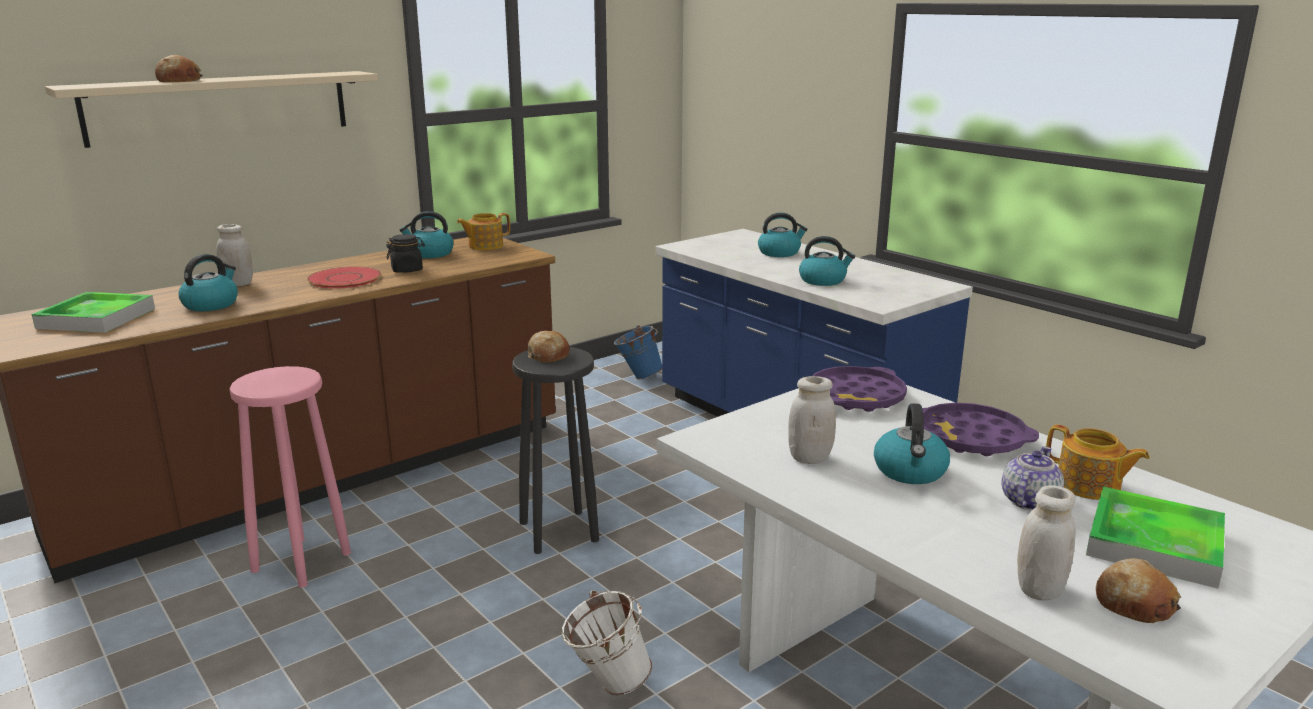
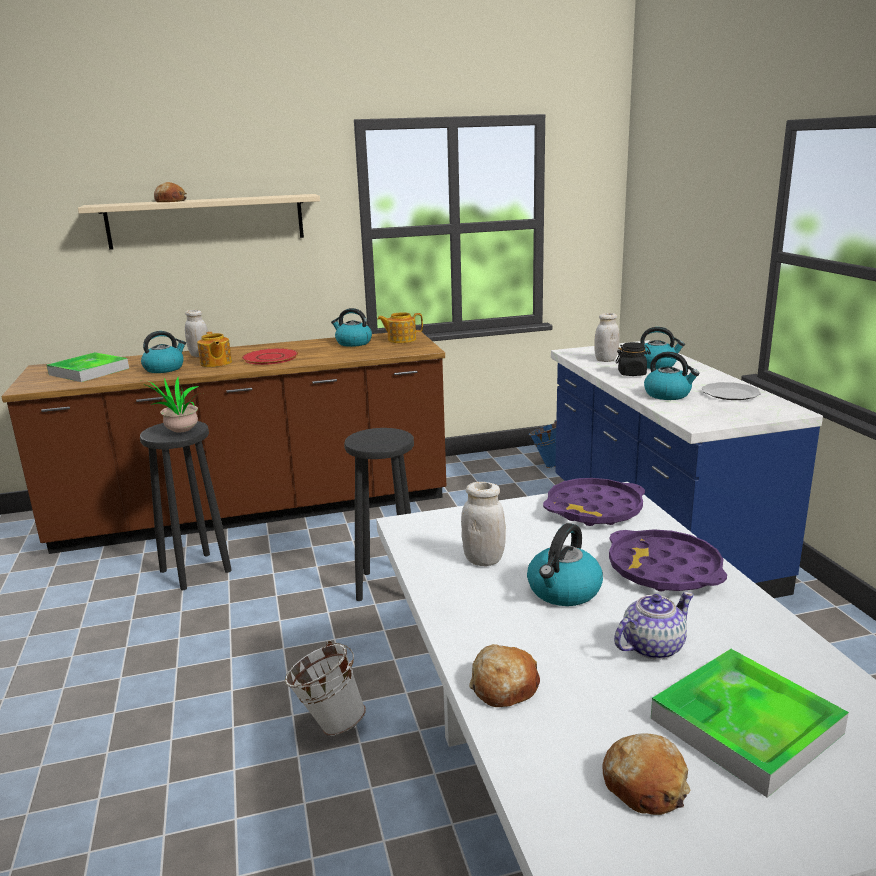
camera: 25 degrees right, 0 degrees up
pink stool [229,366,351,588] -> black stool [140,421,232,590]
black jar [386,234,425,273] -> black jar moved to [616,342,651,376]
bread [528,331,570,363] -> bread moved to [469,644,540,707]
white jar [1017,485,1076,601] -> white jar moved to [594,313,620,362]
teapot [1046,425,1150,500] -> teapot moved to [197,332,232,367]
none -> potted plant [143,377,199,433]
none -> plate [701,382,761,400]

